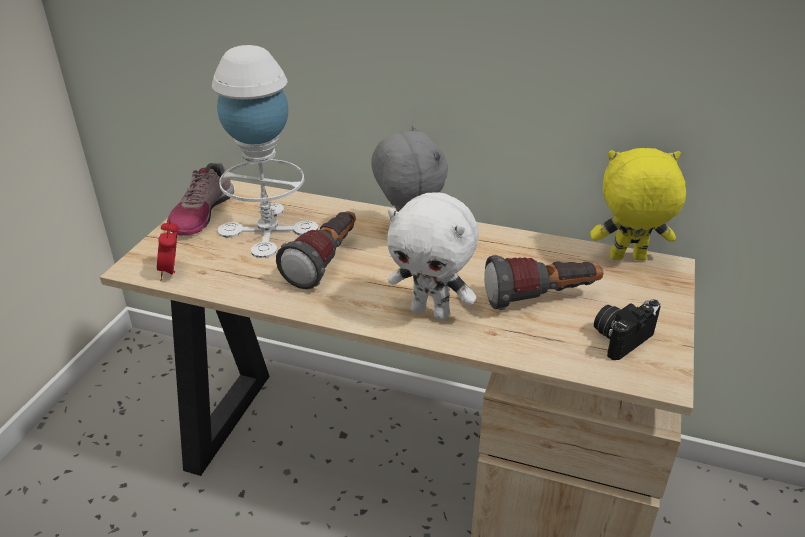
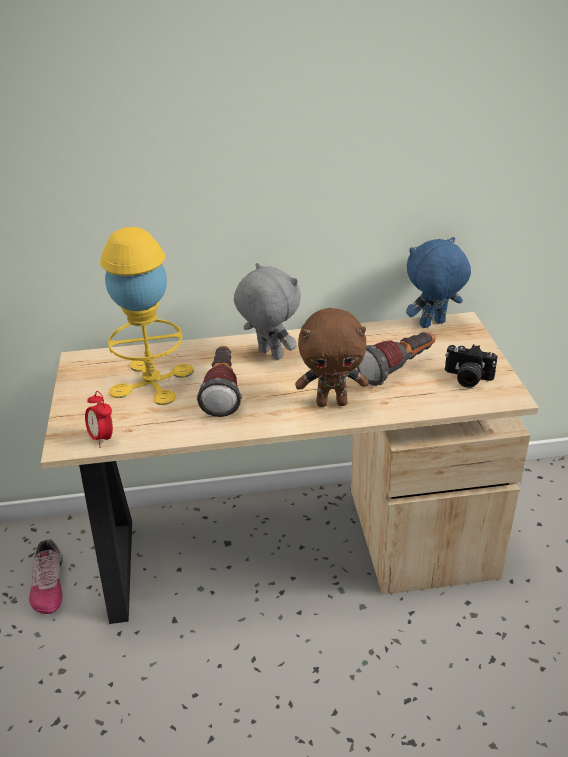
camera: 25 degrees left, 0 degrees up
shoe [167,163,234,236] -> shoe moved to [29,539,63,614]
white table lamp [212,45,318,258] -> yellow table lamp [100,227,194,405]
white plush toy [387,193,479,321] -> brown plush toy [295,308,369,407]
yellow plush toy [590,148,686,261] -> blue plush toy [406,237,471,328]
camera [594,299,660,360] -> camera turned 90 degrees counterclockwise [445,344,498,388]

